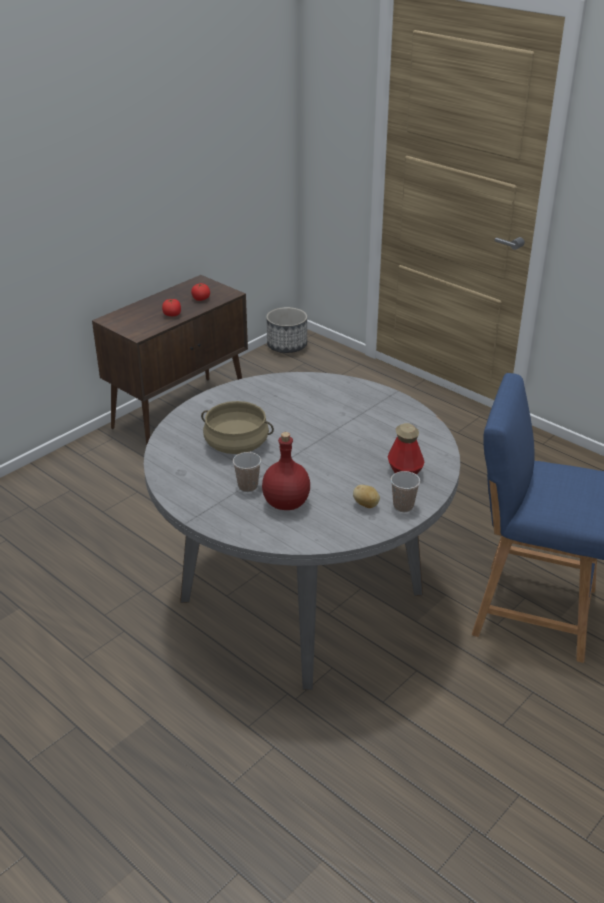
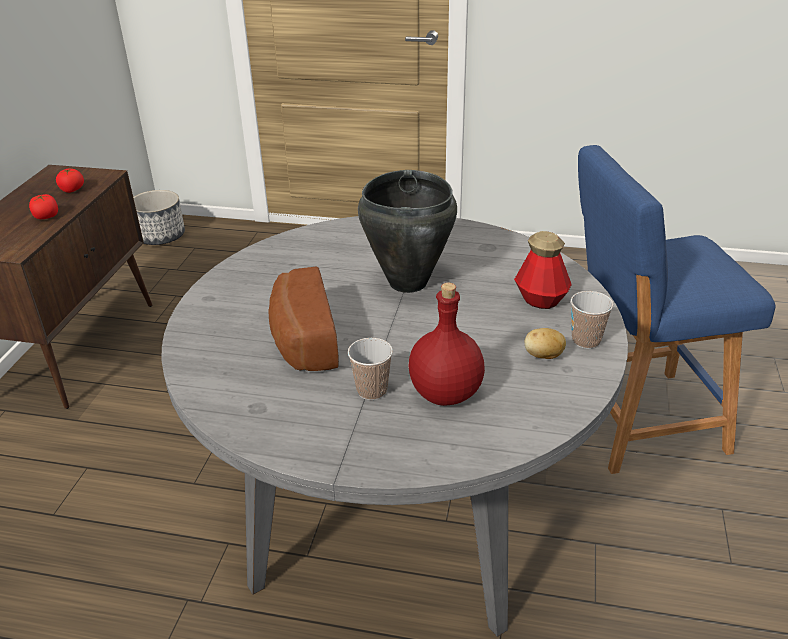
camera: 30 degrees left, 0 degrees up
beige cooking pot [201,401,274,454] -> bread [268,266,339,371]
none -> black cooking pot [358,170,457,293]

